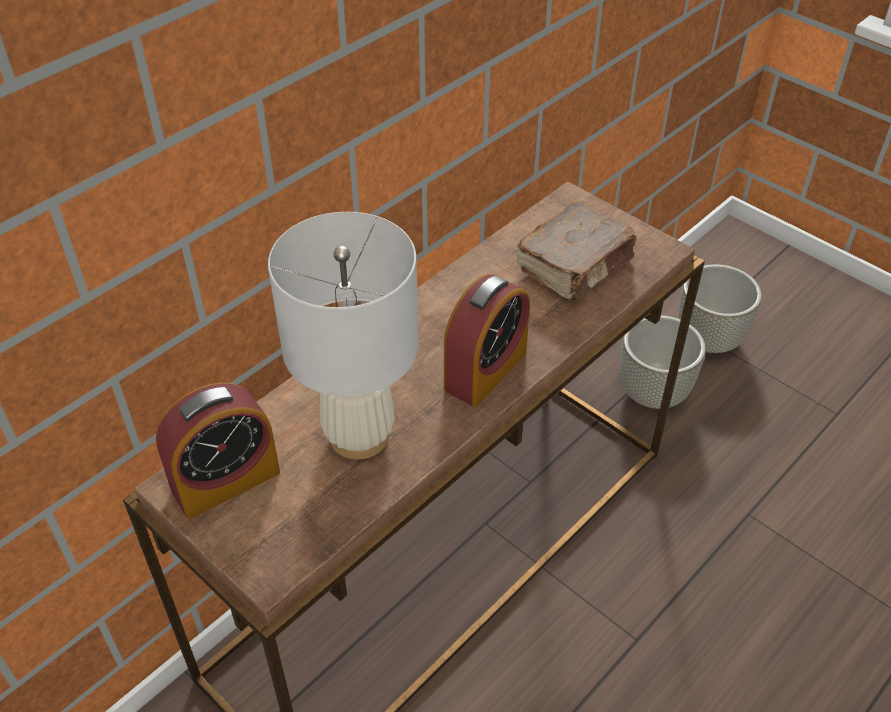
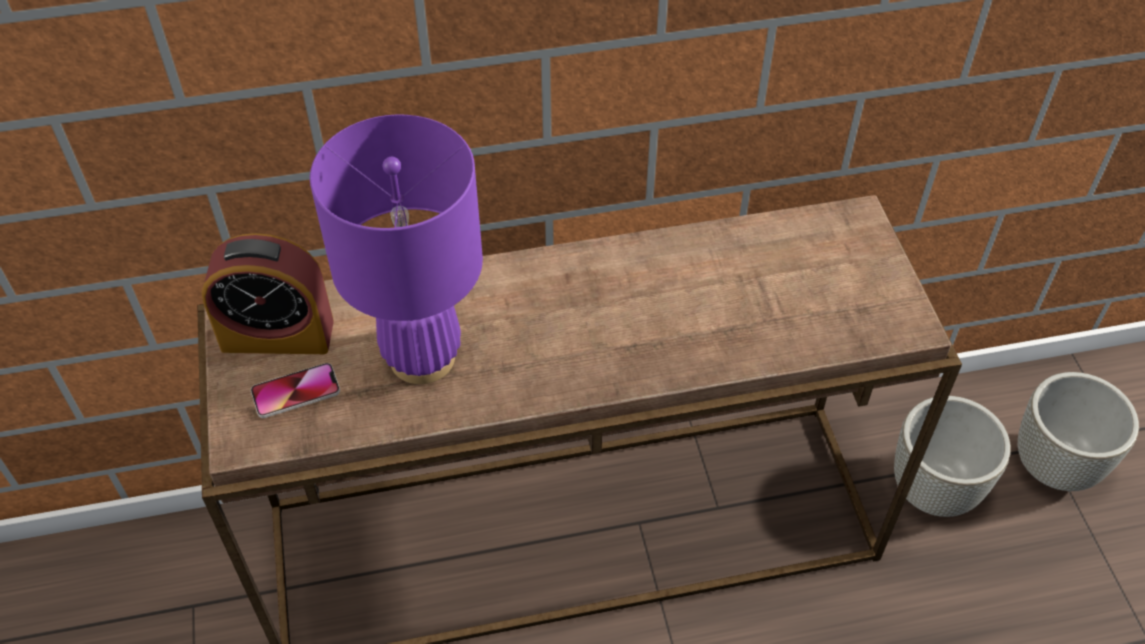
camera: 35 degrees right, 5 degrees up
white table lamp [268,212,419,460] -> purple table lamp [310,115,483,384]
alarm clock [444,274,530,407] -> none
brown book [516,201,636,300] -> none
none -> phone [251,363,340,418]

